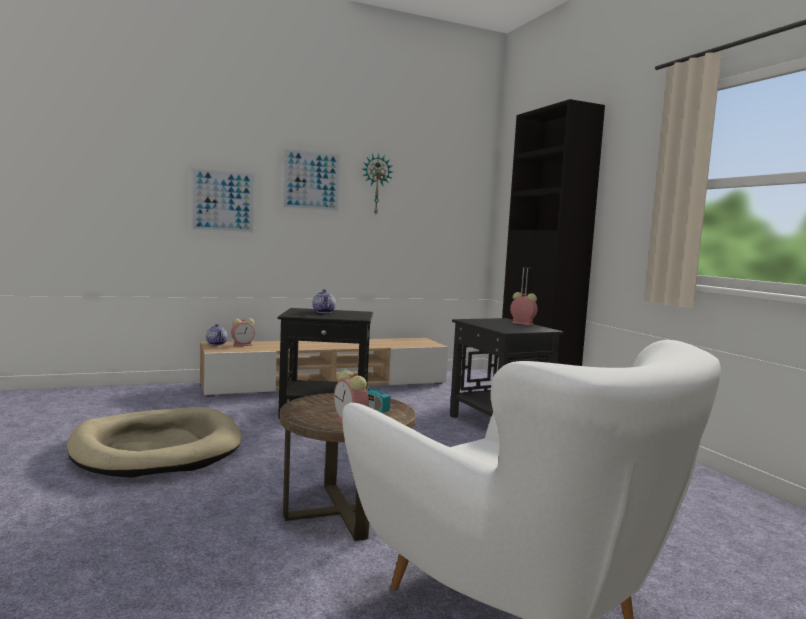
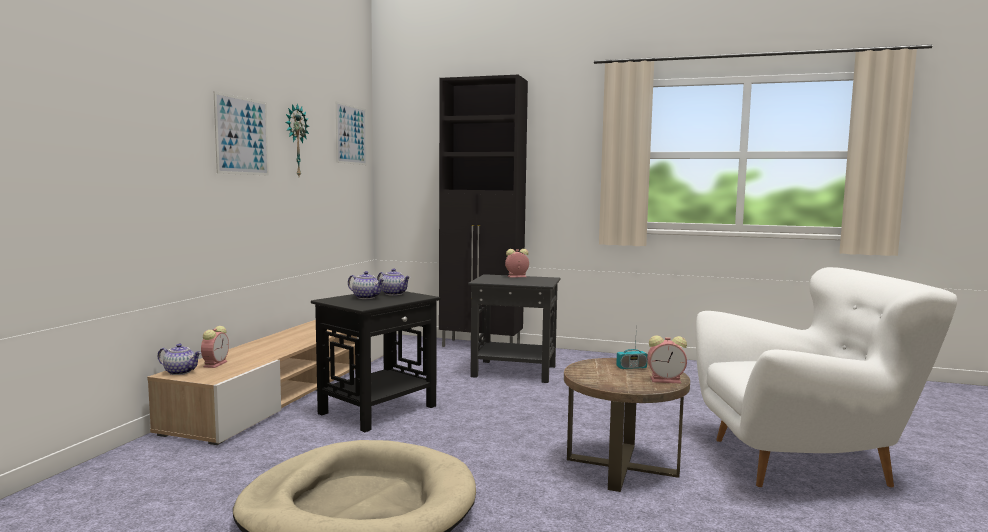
camera: 50 degrees left, 0 degrees up
picture [191,167,256,234] -> picture moved to [336,101,367,165]
none -> teapot [377,269,410,296]

